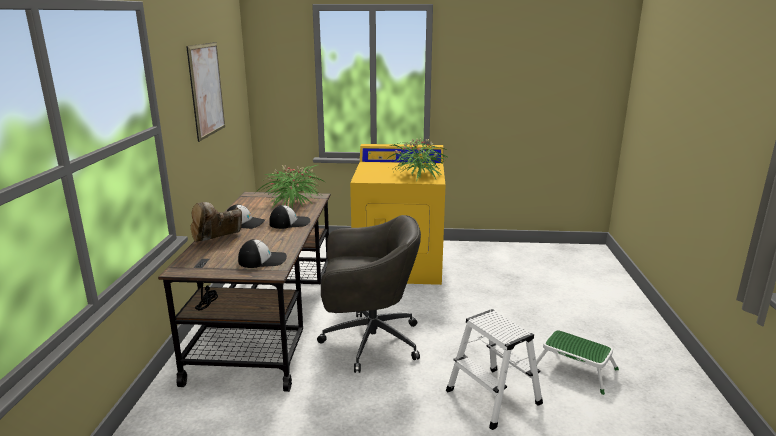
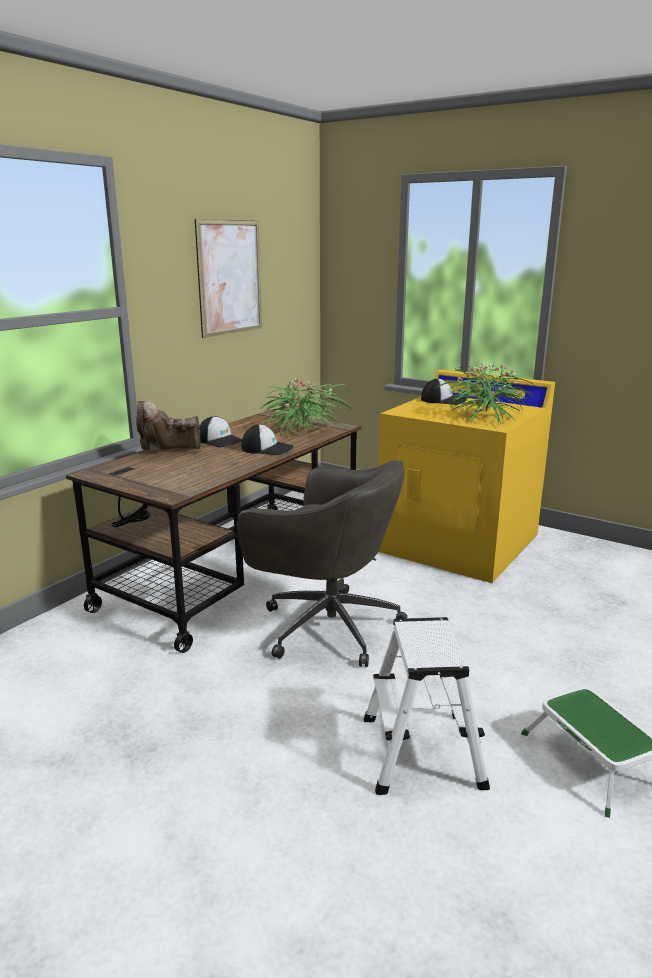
camera: 30 degrees right, 0 degrees up
cap [238,239,287,268] -> cap moved to [421,378,466,405]

